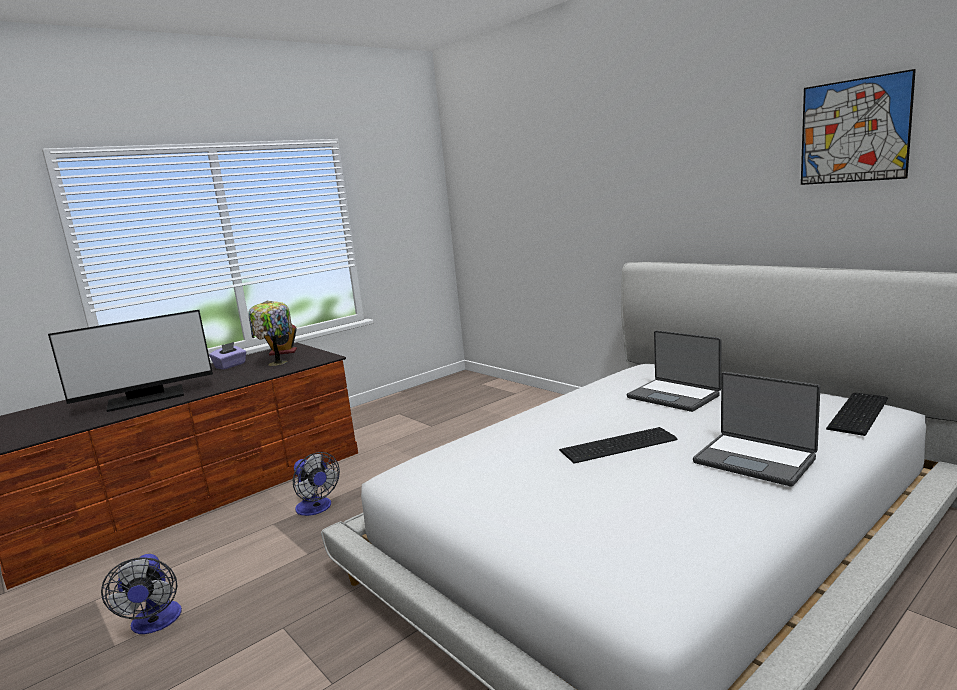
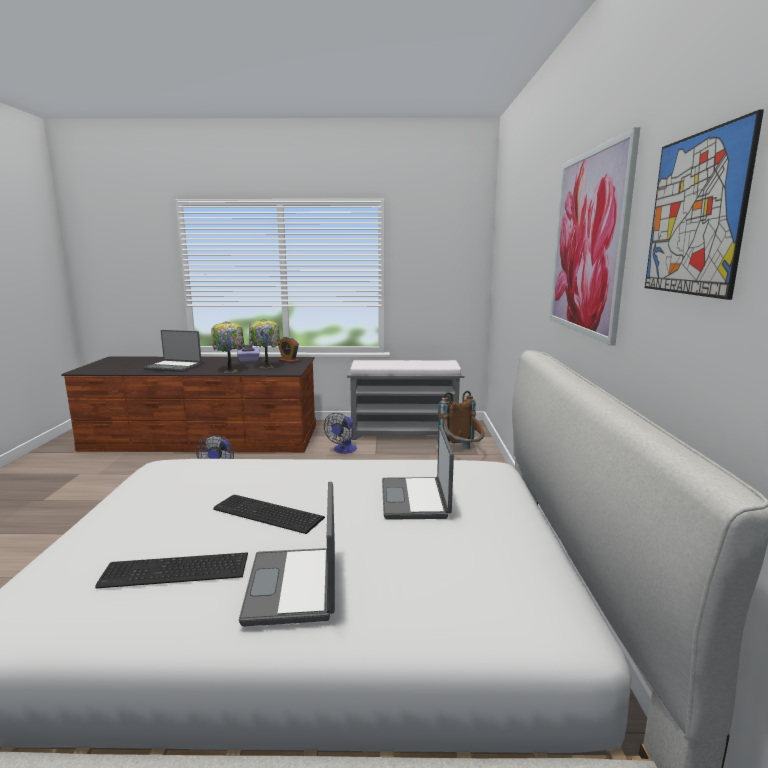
camera: 40 degrees right, 0 degrees up
monitor [48,310,213,412] -> laptop [143,330,202,372]
fan [101,554,182,634] -> fan moved to [324,413,357,454]
keyboard [826,393,888,436] -> keyboard moved to [95,552,248,589]
none -> table lamp [211,321,245,373]
none -> grey bench [347,360,464,440]
none -> brown backpack [435,391,484,449]
none -> picture [550,127,640,346]

